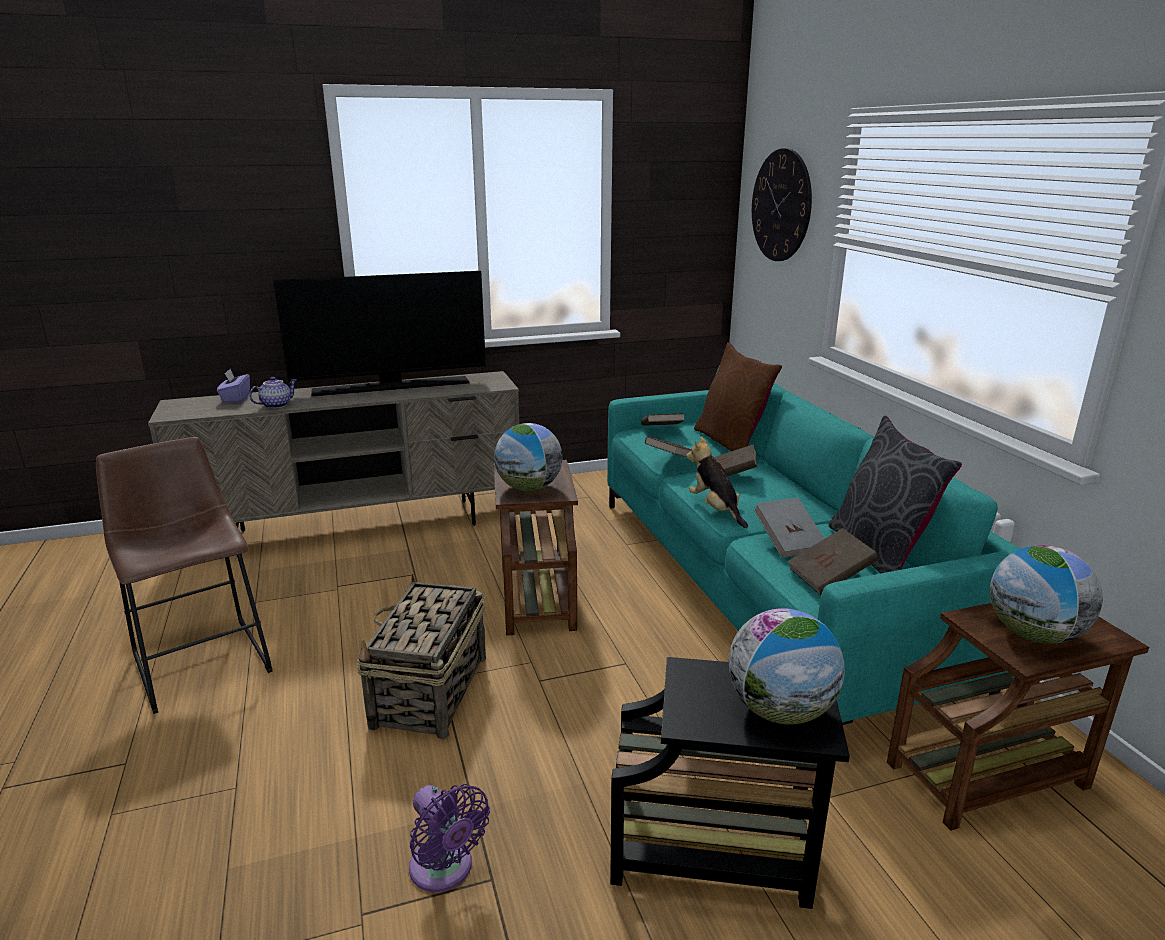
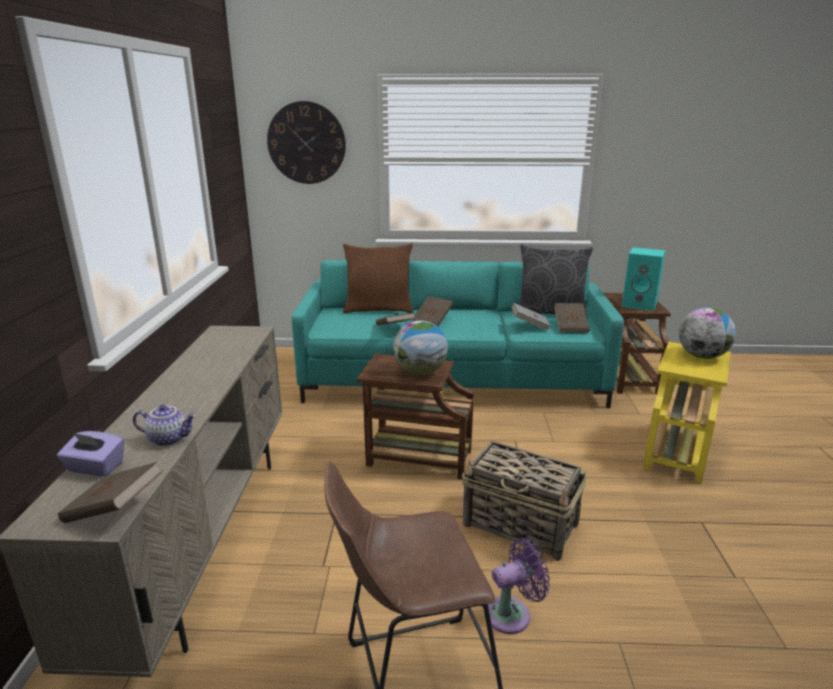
camera: 70 degrees left, 0 degrees up
teapot [249,377,297,409] -> teapot turned 120 degrees clockwise [133,405,196,446]
television [273,271,486,396] -> none
purple fan [409,784,490,892] -> purple fan moved to [488,538,550,634]
black side table [610,657,850,909] -> yellow side table [643,342,731,484]
brown book [641,413,685,426] -> brown book moved to [58,462,162,523]
plush toy [686,436,748,528] -> none
globe [990,545,1102,644] -> turquoise speaker [622,247,665,311]

